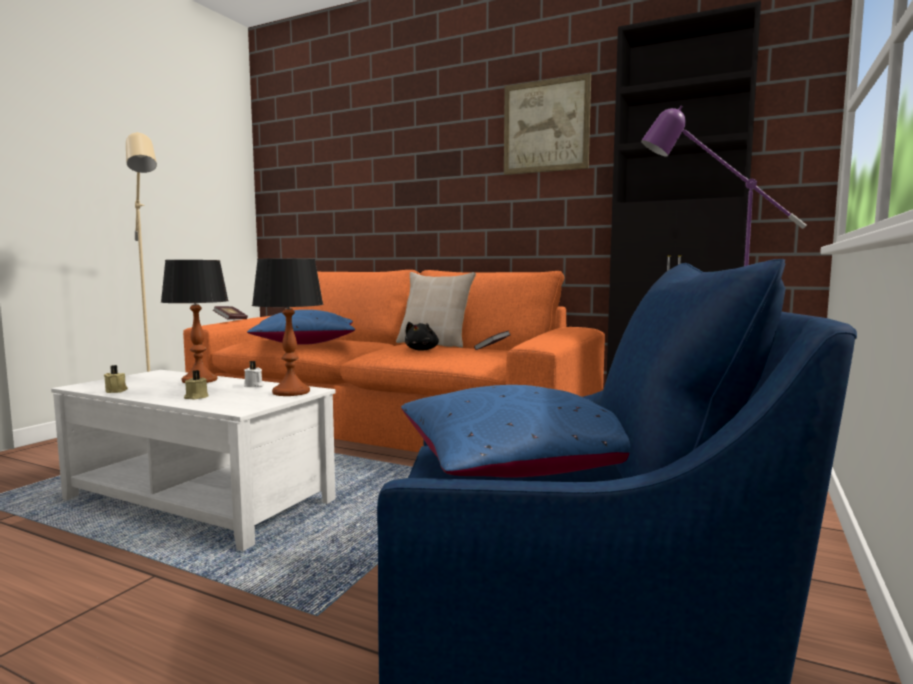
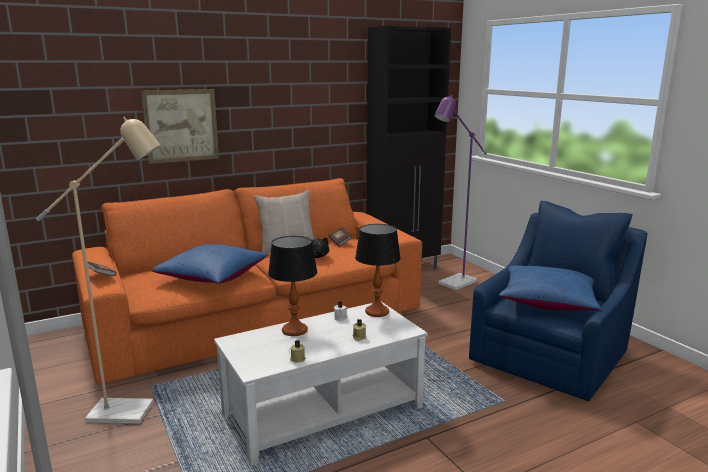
camera: 55 degrees left, 10 degrees up
picture [504,73,591,175] -> picture moved to [141,89,219,164]

